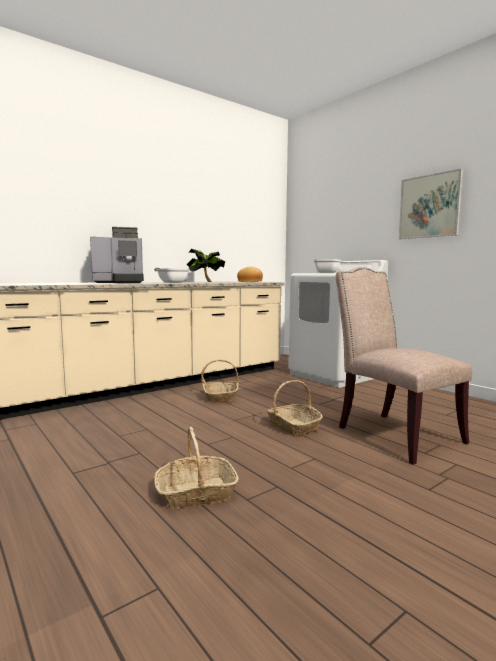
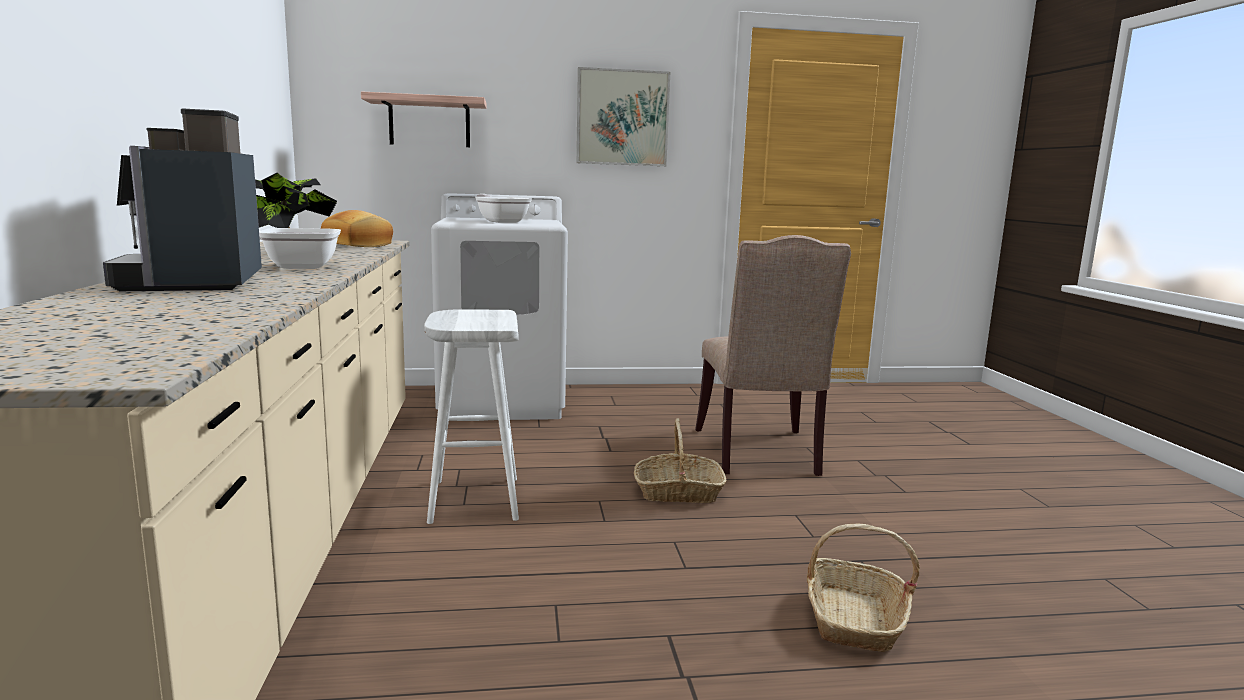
camera: 60 degrees left, 5 degrees up
coffee machine [90,227,144,283] -> coffee machine turned 150 degrees clockwise [103,109,262,291]
basket [201,360,239,403] -> white stool [424,310,519,524]
beige chair [335,267,472,465] -> beige chair turned 90 degrees counterclockwise [695,235,851,476]
none -> shelf [361,91,486,147]

